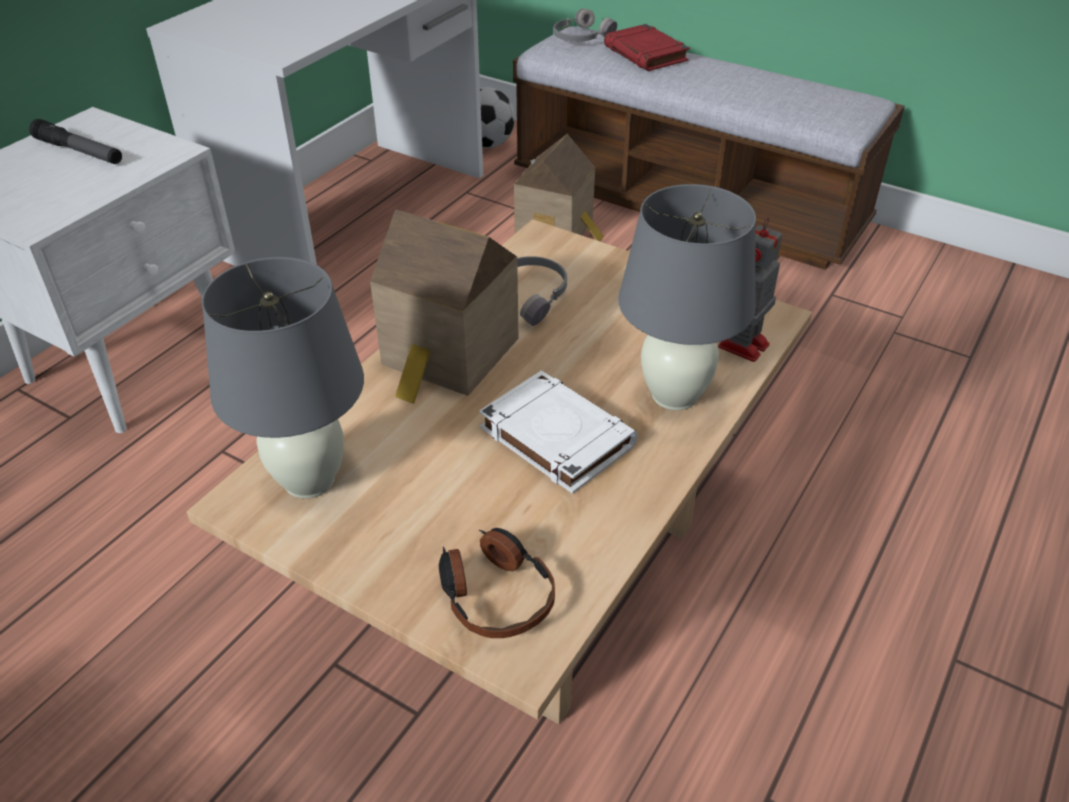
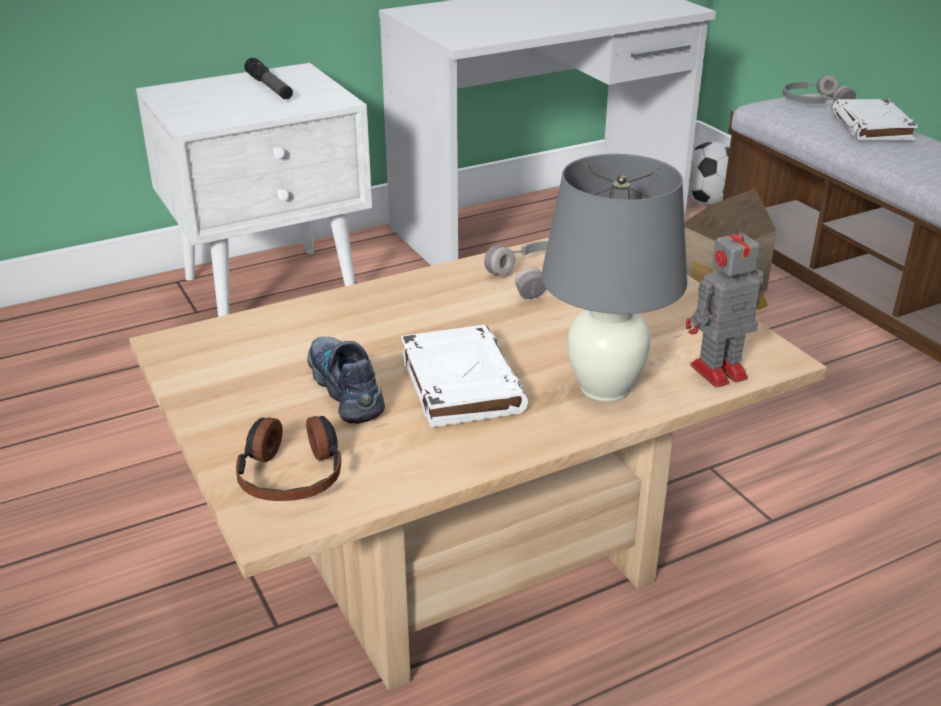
camera: 30 degrees right, 10 degrees down
grey table lamp [202,257,364,499] -> none
toy house [370,209,518,404] -> none
red book [604,24,690,71] -> white book [831,99,918,141]
none -> shoe [308,336,385,424]

